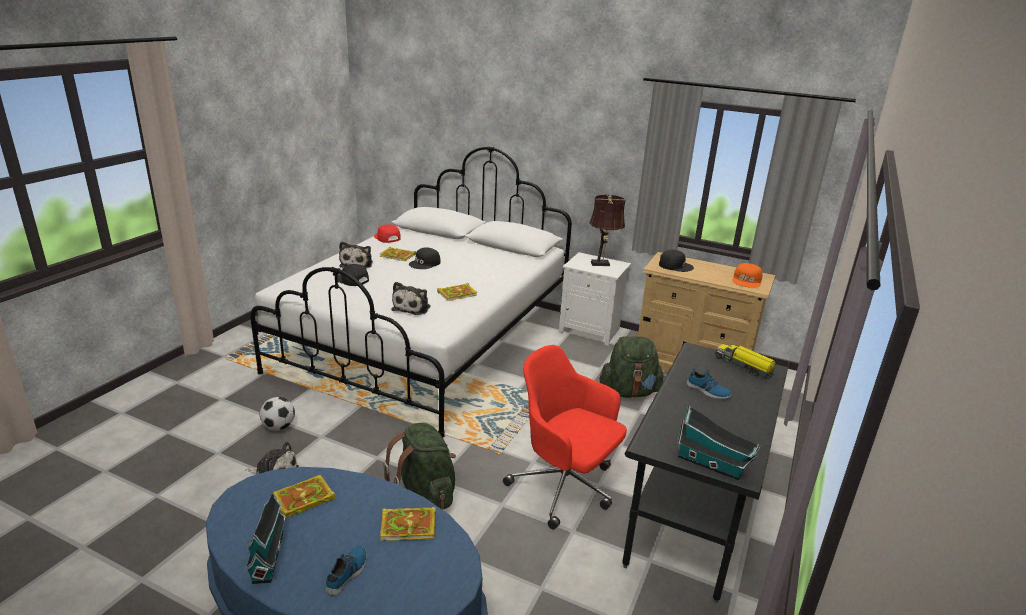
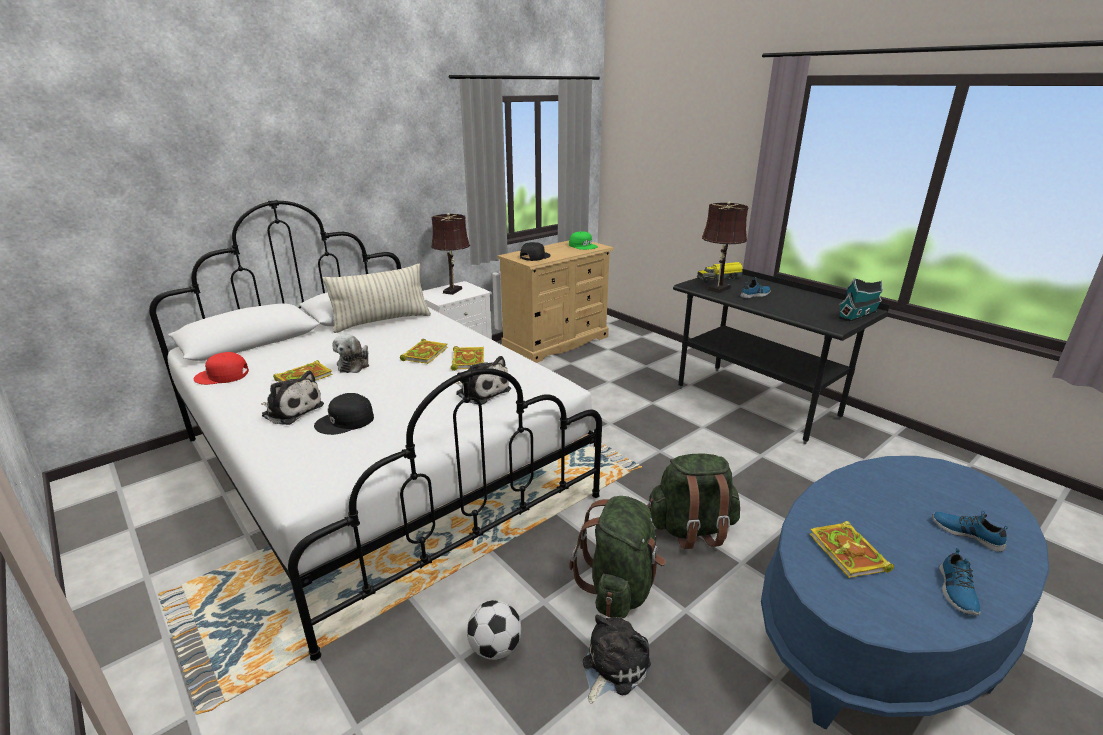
camera: 65 degrees left, 0 degrees up
toy house [245,492,286,584] -> shoe [939,548,981,615]
book [380,507,436,541] -> book moved to [400,339,448,364]
black cap [409,247,441,269] -> plush toy [333,334,369,373]
red office chair [503,345,627,530] -> none
green backpack [600,336,665,398] -> green backpack moved to [569,496,666,618]
orange cap [732,263,762,288] -> green cap [569,231,598,250]
none -> pillow [322,264,431,333]
none -> brown table lamp [702,201,748,293]

